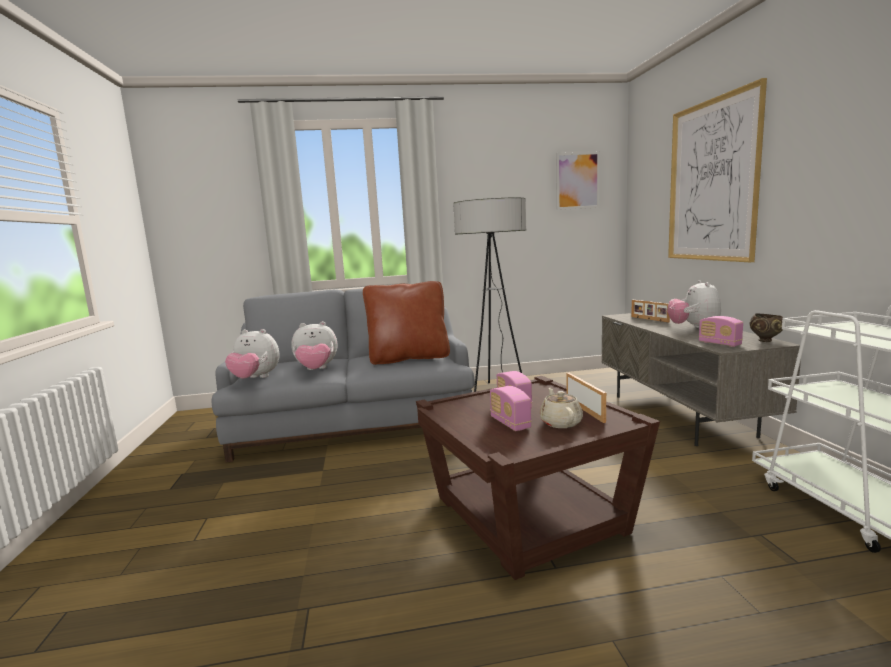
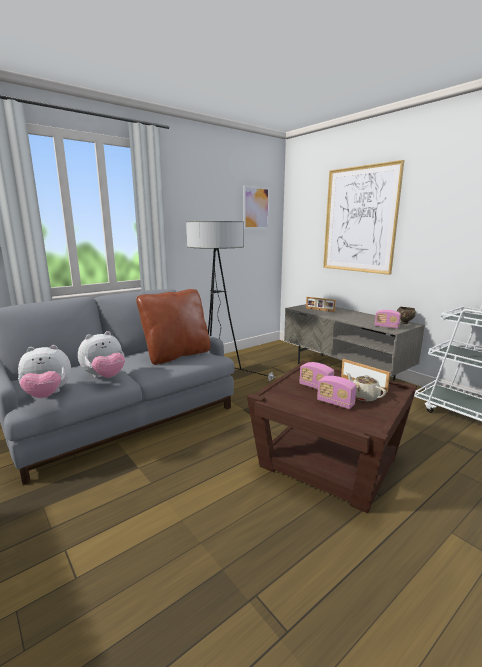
camera: 30 degrees left, 5 degrees up
plush toy [667,280,721,328] -> none

